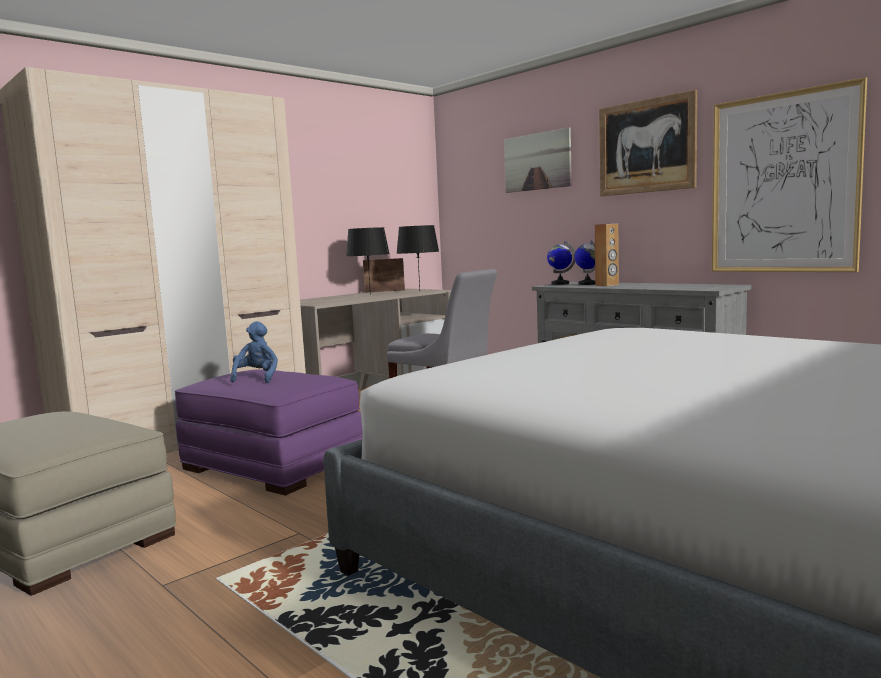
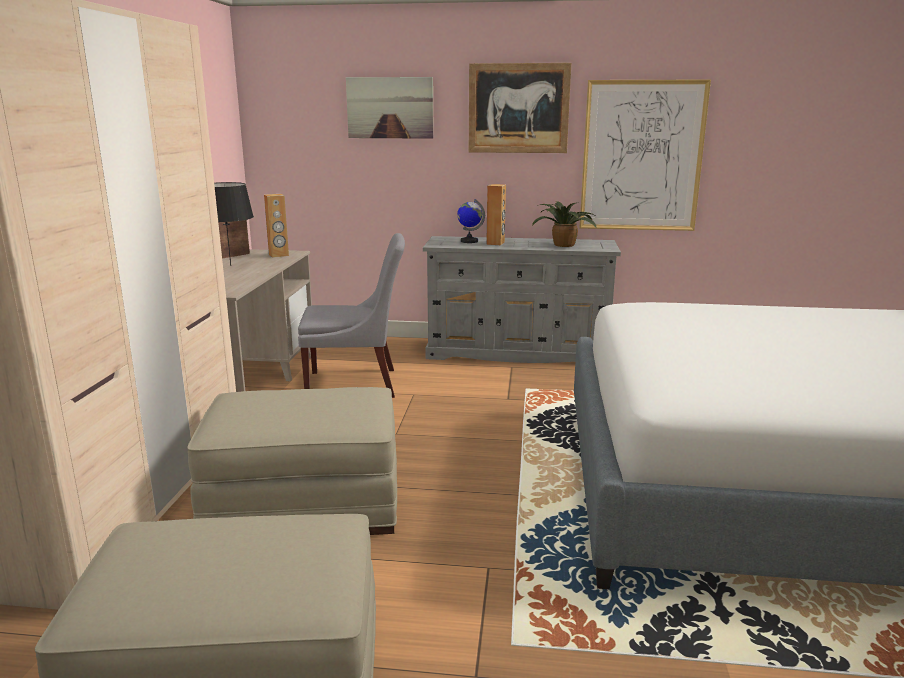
camera: 40 degrees left, 10 degrees up
purple ottoman [175,369,363,496] -> beige ottoman [187,387,397,535]
blue plush toy [230,321,278,383] -> none
black table lamp [396,225,439,289] -> brown speaker [264,194,289,258]
globe [547,241,575,285] -> none
none -> potted plant [532,201,598,247]

